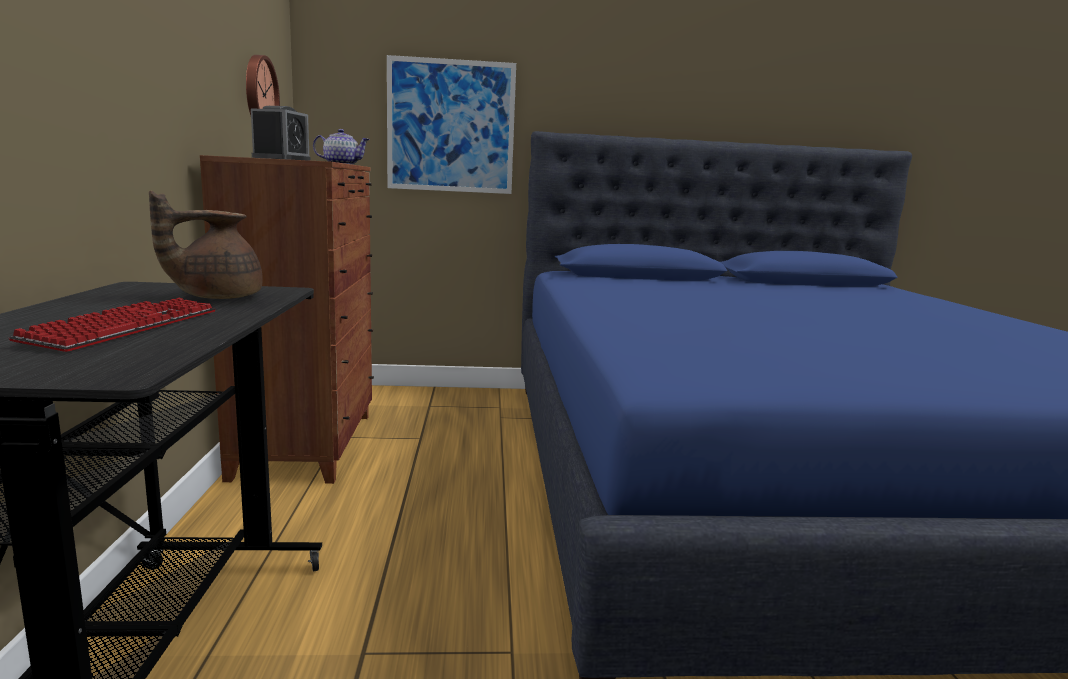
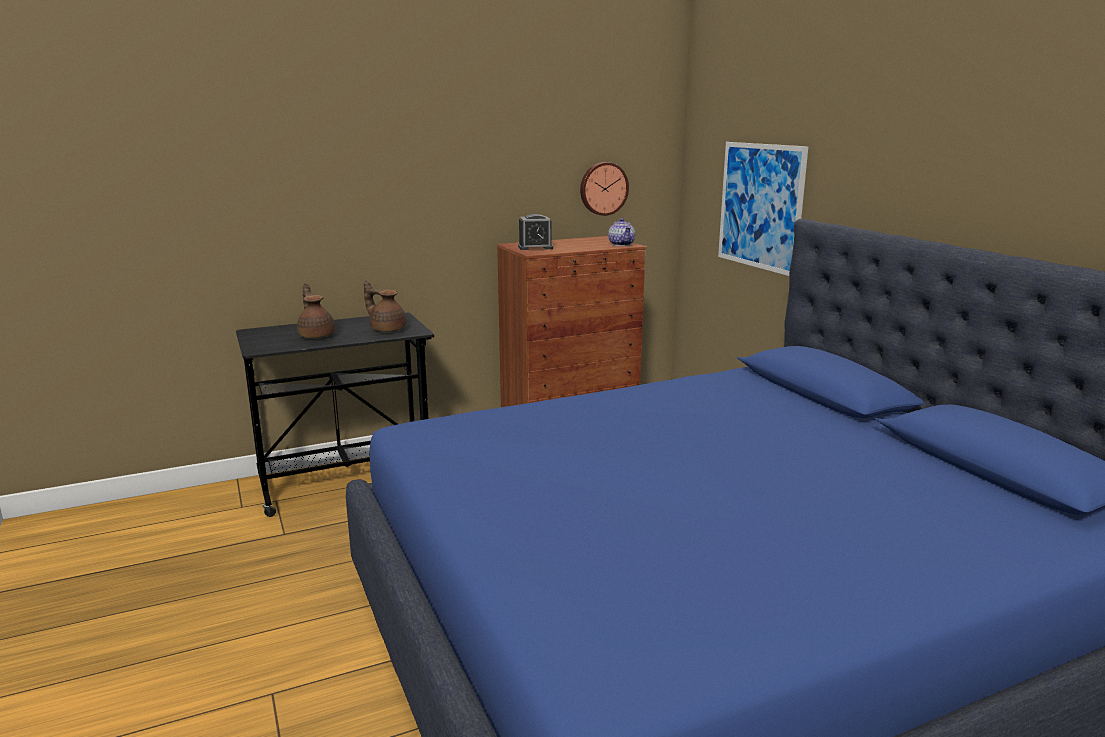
camera: 70 degrees right, 5 degrees up
keyboard [8,298,216,352] -> brown teapot [297,283,335,339]

